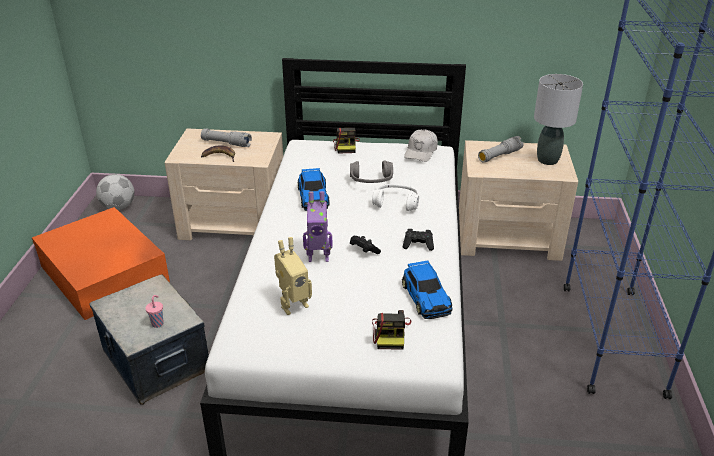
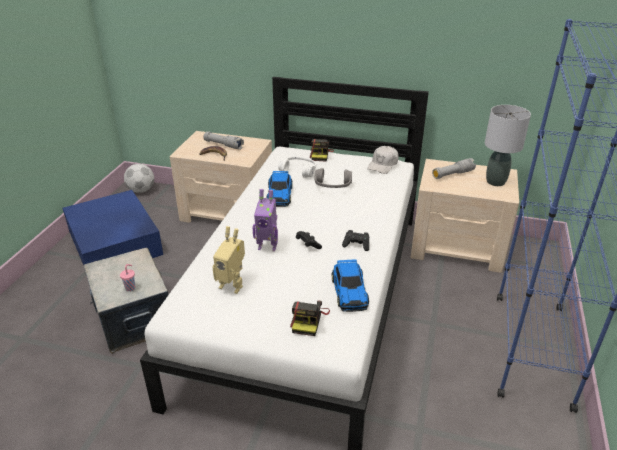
camera: 10 degrees right, 0 degrees up
orange storage box [32,207,170,320] -> blue storage box [62,190,163,265]
toy robot [274,237,312,315] -> toy robot turned 45 degrees clockwise [212,226,245,294]
white headphones [372,184,419,211] -> white headphones moved to [278,157,316,178]

